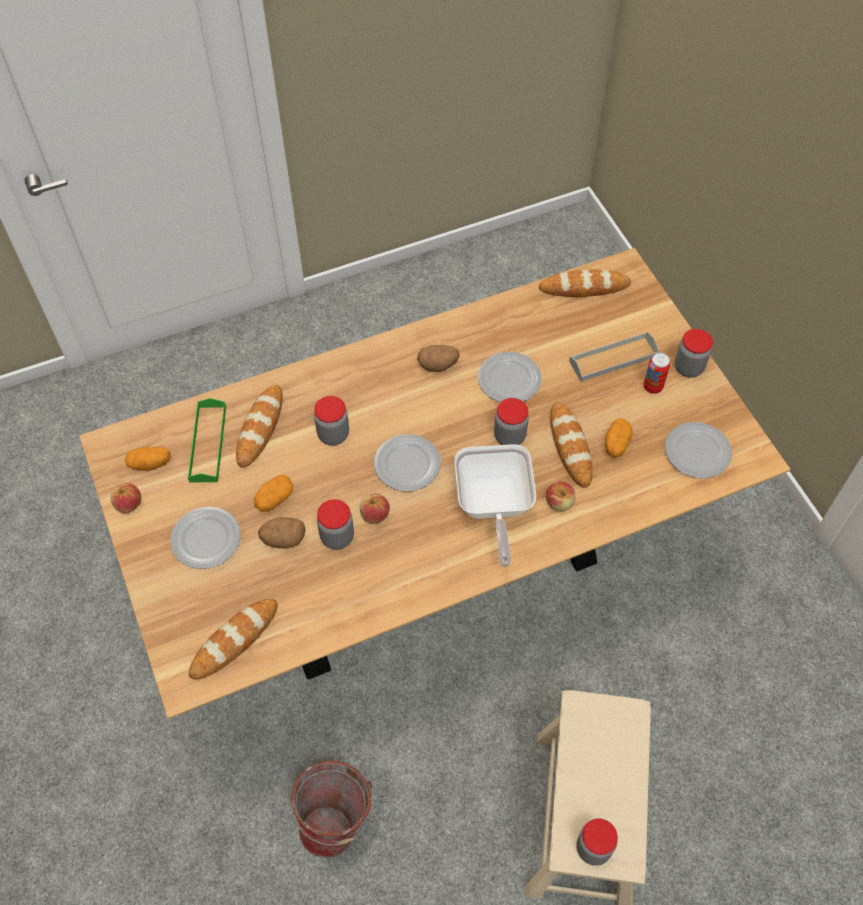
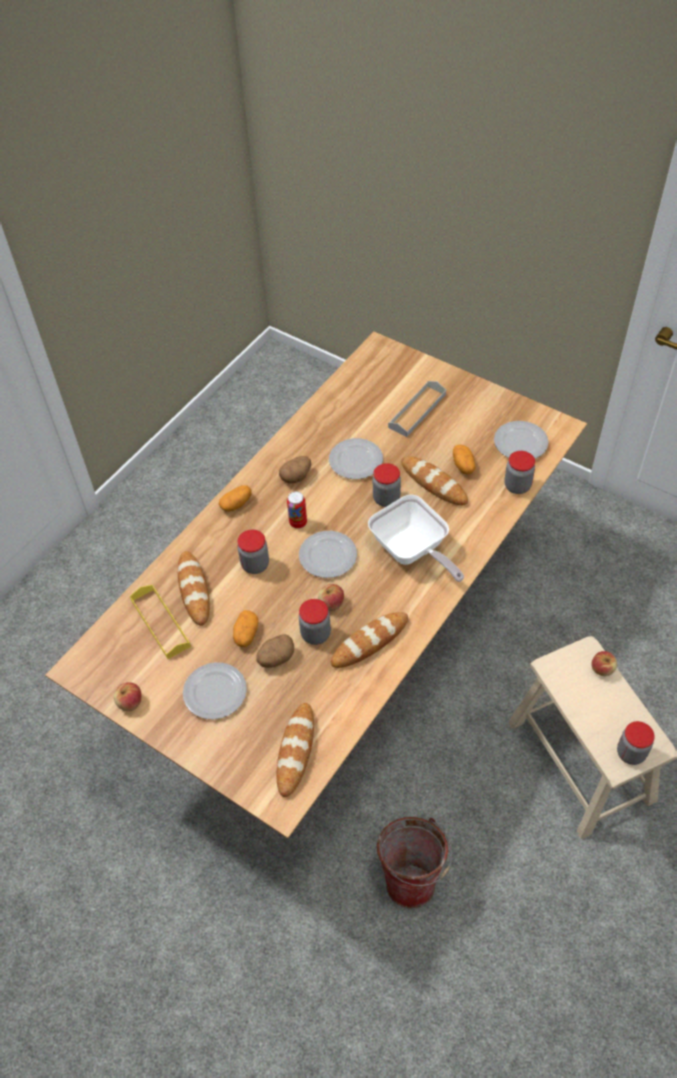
camera: 30 degrees left, 5 degrees down
potato [125,447,170,471] -> potato moved to [219,485,252,512]
green tray [188,398,226,482] -> yellow tray [130,585,191,659]
bread [539,269,631,297] -> bread moved to [331,612,408,668]
apple [546,482,575,511] -> apple moved to [591,651,617,676]
can [643,353,670,394] -> can moved to [287,491,307,529]
jar [675,329,713,378] -> jar moved to [504,451,535,494]

